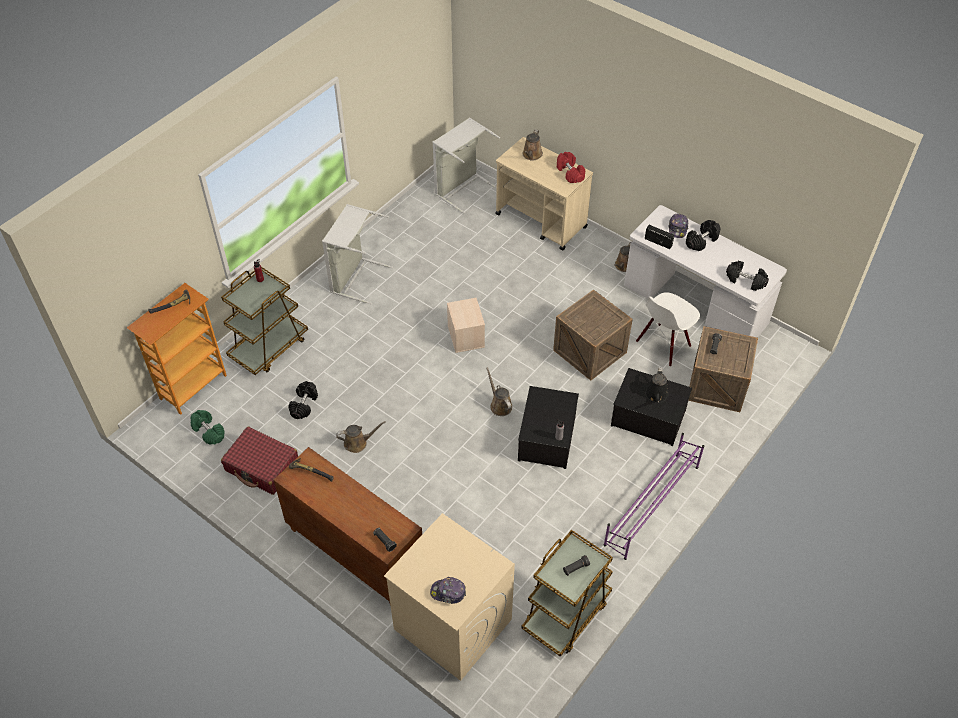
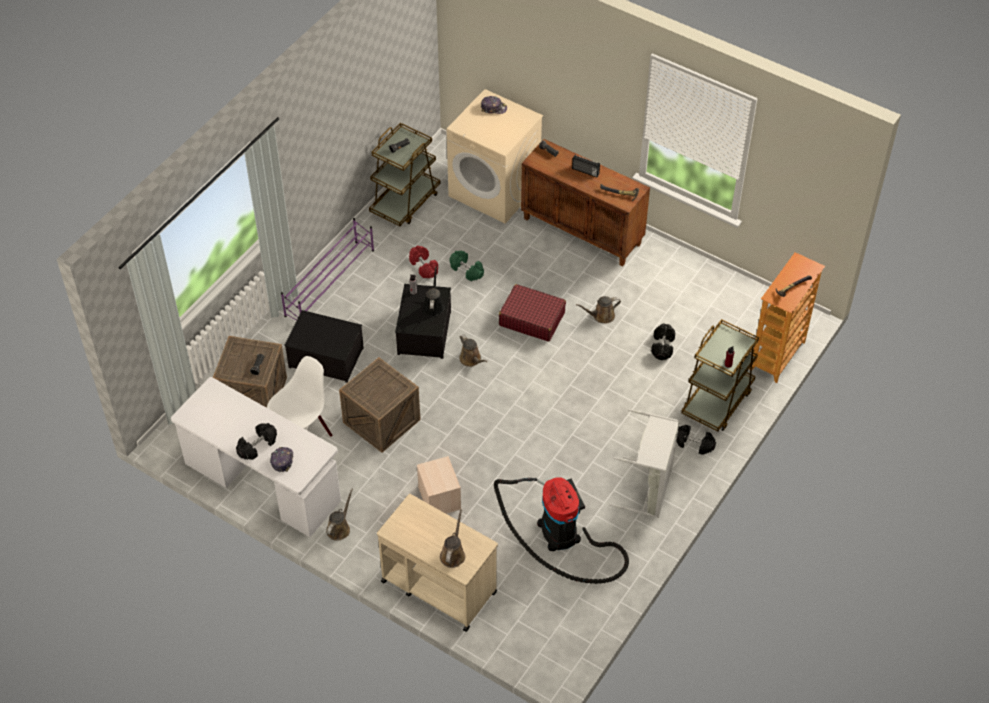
camera: 175 degrees right, 0 degrees up
green dumbbell [190,410,225,445] -> green dumbbell moved to [449,251,484,281]
red suitcase [221,426,298,495] -> red suitcase moved to [499,284,566,342]
grey laundry basket [432,117,500,214] -> none
beige storage box [447,298,485,353] -> beige storage box moved to [417,456,461,514]
red dumbbell [557,152,585,183] -> red dumbbell moved to [409,246,438,278]
radio [645,225,674,249] -> radio moved to [572,155,600,177]
black watering can [645,367,668,403] -> black watering can moved to [423,266,445,317]
black dumbbell [726,261,769,291] -> black dumbbell moved to [676,425,716,455]
none -> vacuum cleaner [494,477,629,584]

